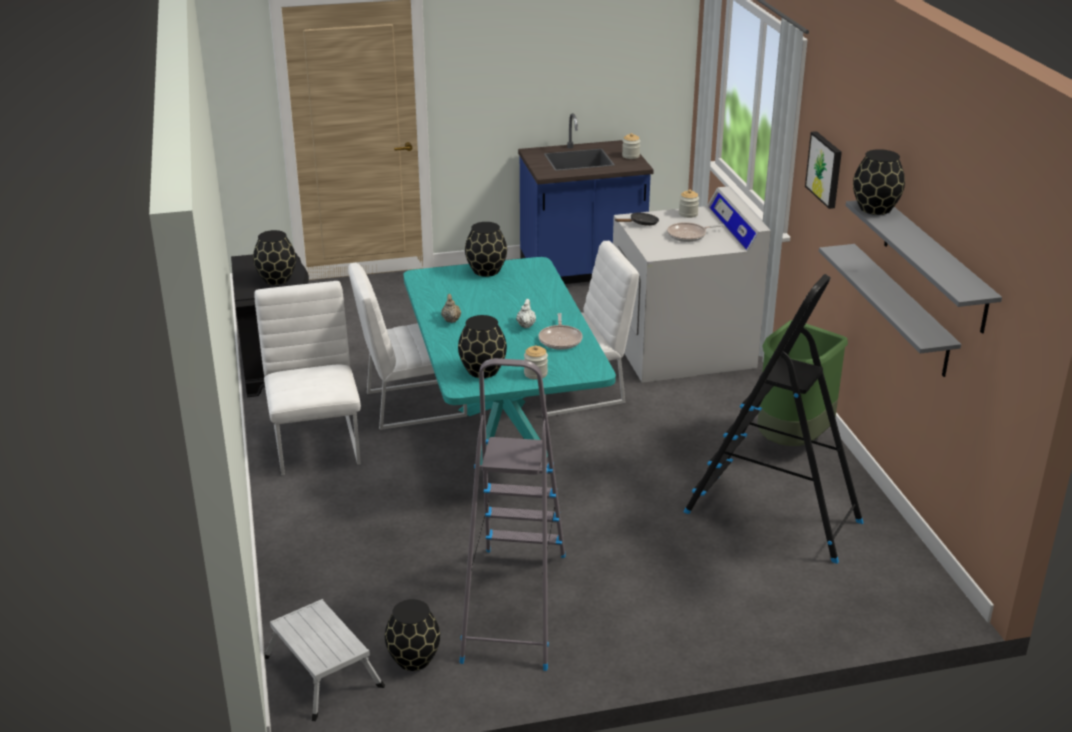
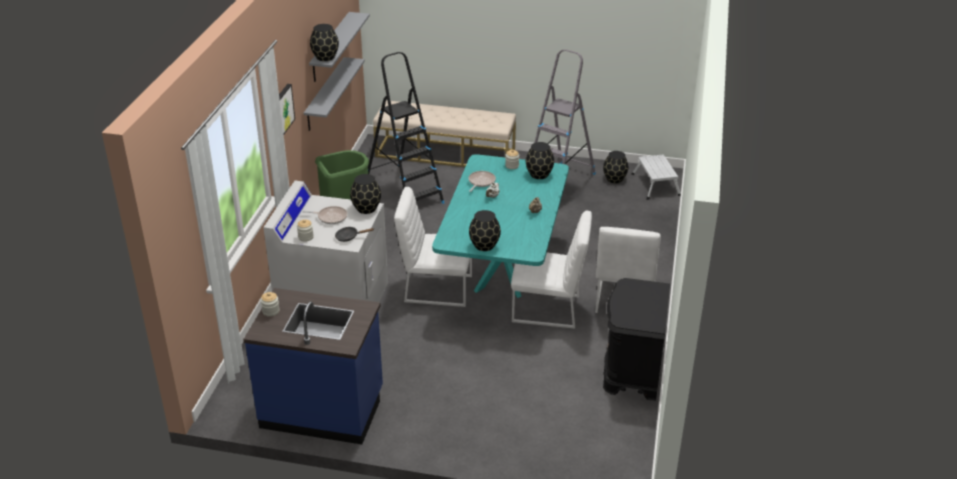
camera: 155 degrees left, 5 degrees up
black vase [253,230,296,285] -> black vase moved to [350,174,381,214]
none -> beige bench [373,100,516,167]

